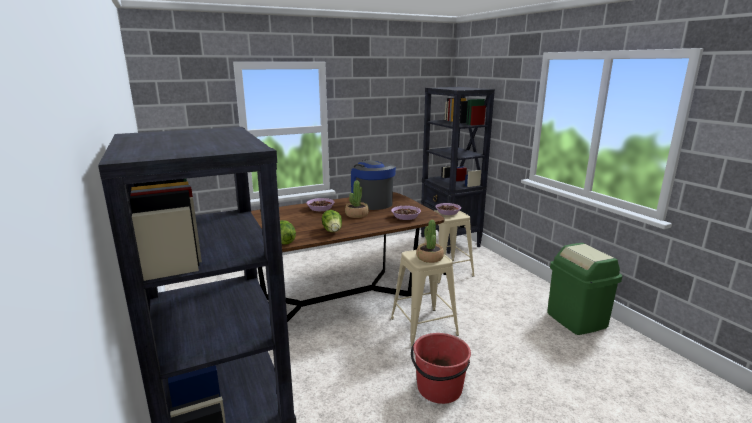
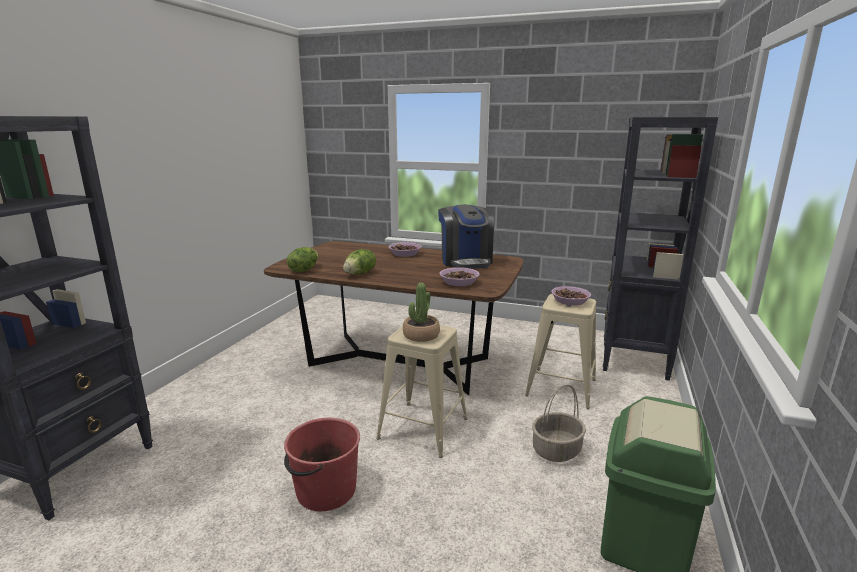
camera: 45 degrees right, 0 degrees up
potted plant [345,180,369,218] -> none
coffee machine [351,160,396,210] -> coffee machine turned 150 degrees clockwise [438,204,494,269]
none -> basket [532,384,586,462]

